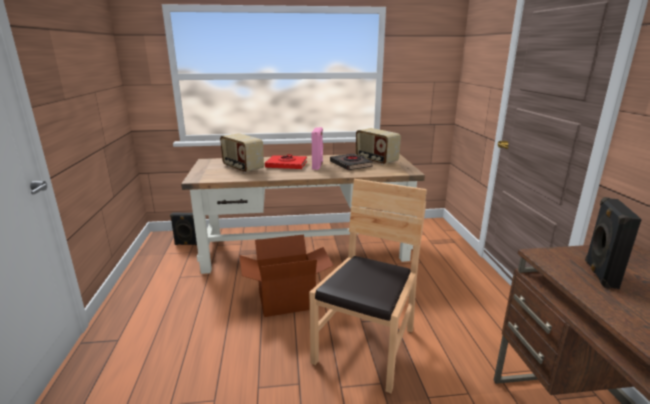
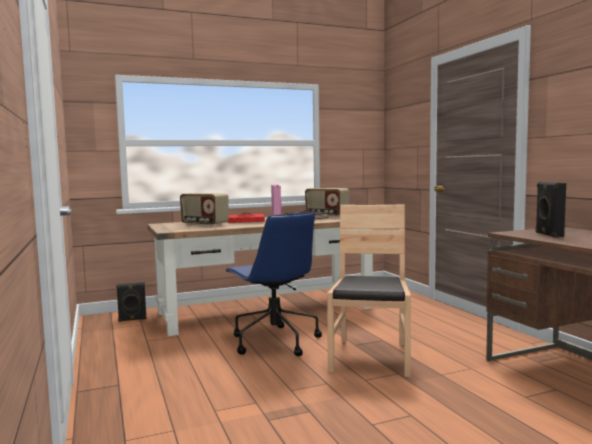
camera: 15 degrees left, 15 degrees down
cardboard box [239,234,334,317] -> blue office chair [225,212,322,356]

